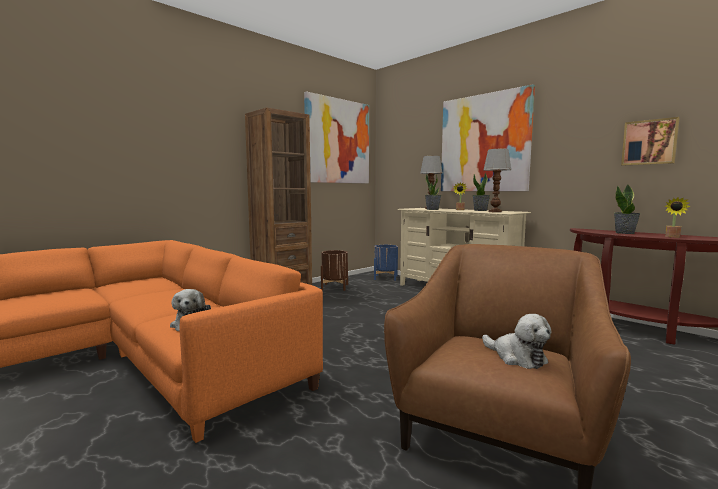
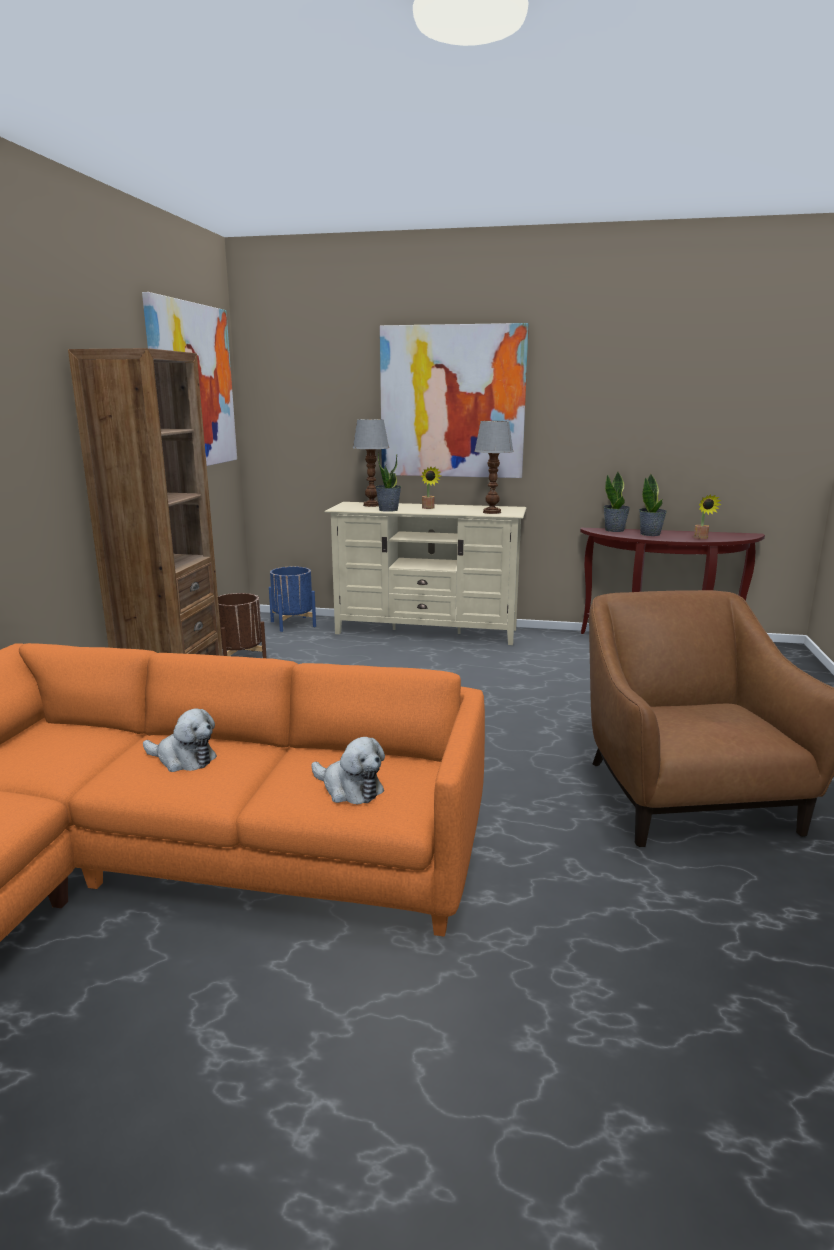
camera: 35 degrees left, 10 degrees up
potted plant [473,172,490,211] -> potted plant moved to [603,472,630,532]
plush toy [482,314,552,369] -> plush toy moved to [143,708,217,772]
picture [621,117,680,166] -> none

